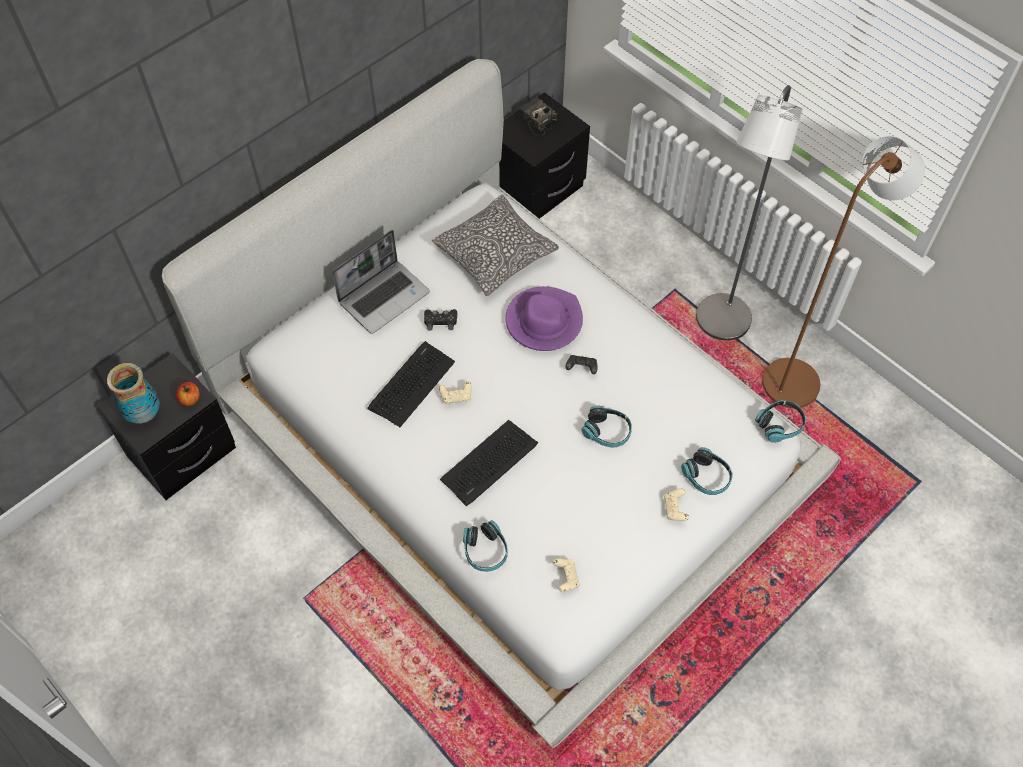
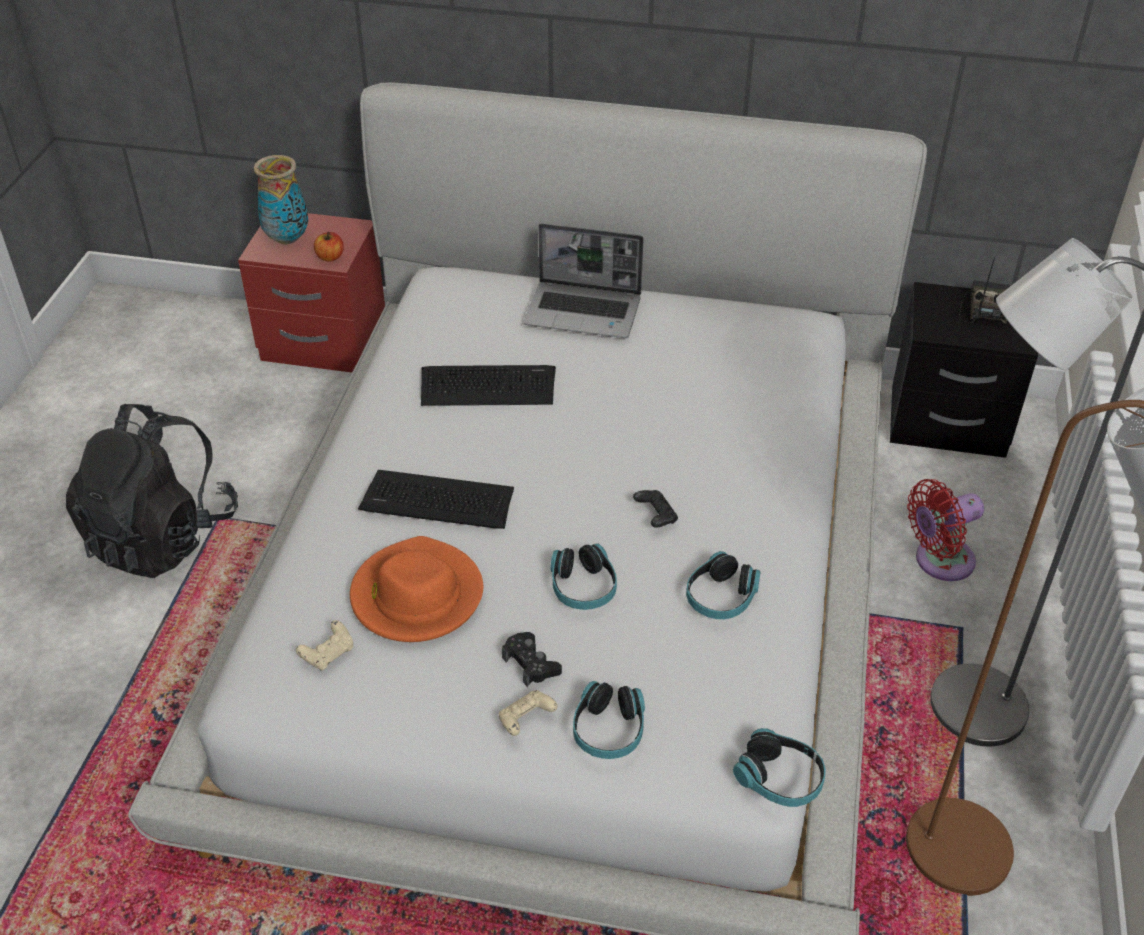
camera: 55 degrees right, 15 degrees down
black nightstand [97,353,236,500] -> red nightstand [238,213,385,373]
black game controller [424,309,457,330] -> black game controller moved to [502,632,562,687]
pillow [432,195,559,296] -> none
beige game controller [439,381,472,405] -> none
headphones [463,520,508,572] -> headphones moved to [686,551,761,619]
purple hat [505,286,583,351] -> none
none -> black backpack [66,404,238,578]
none -> orange hat [350,536,483,642]
none -> red fan [907,479,984,581]

